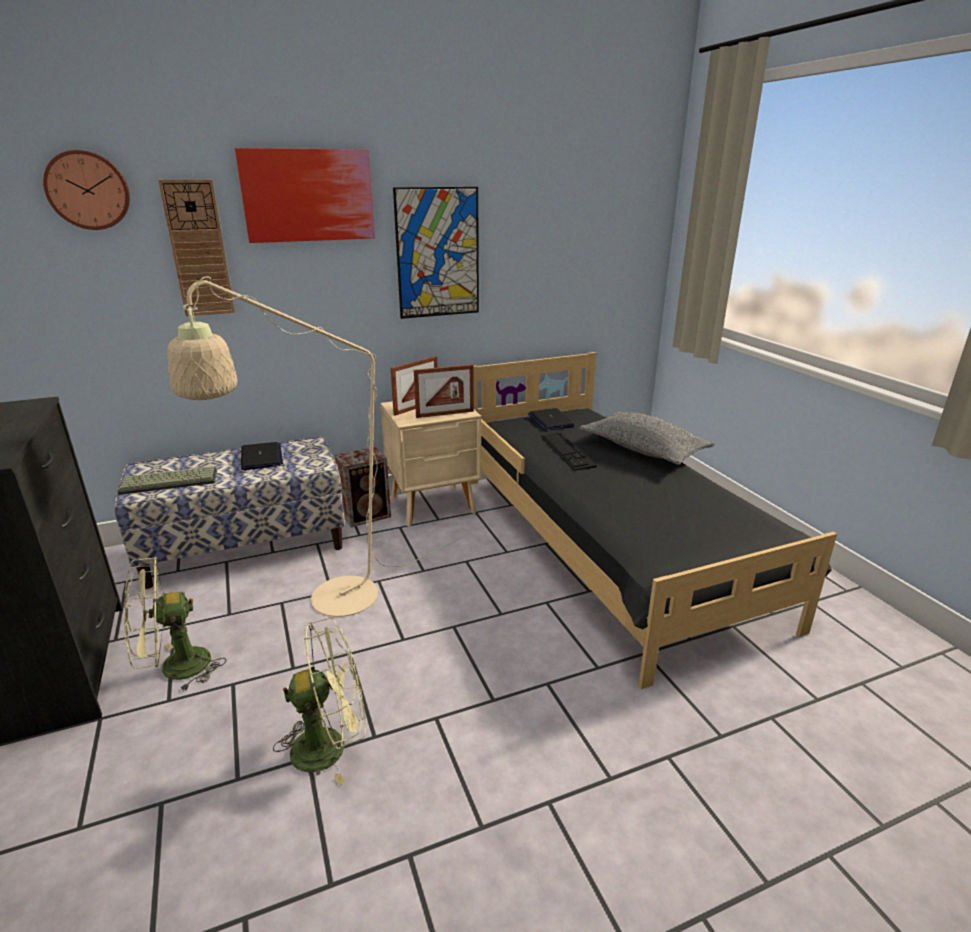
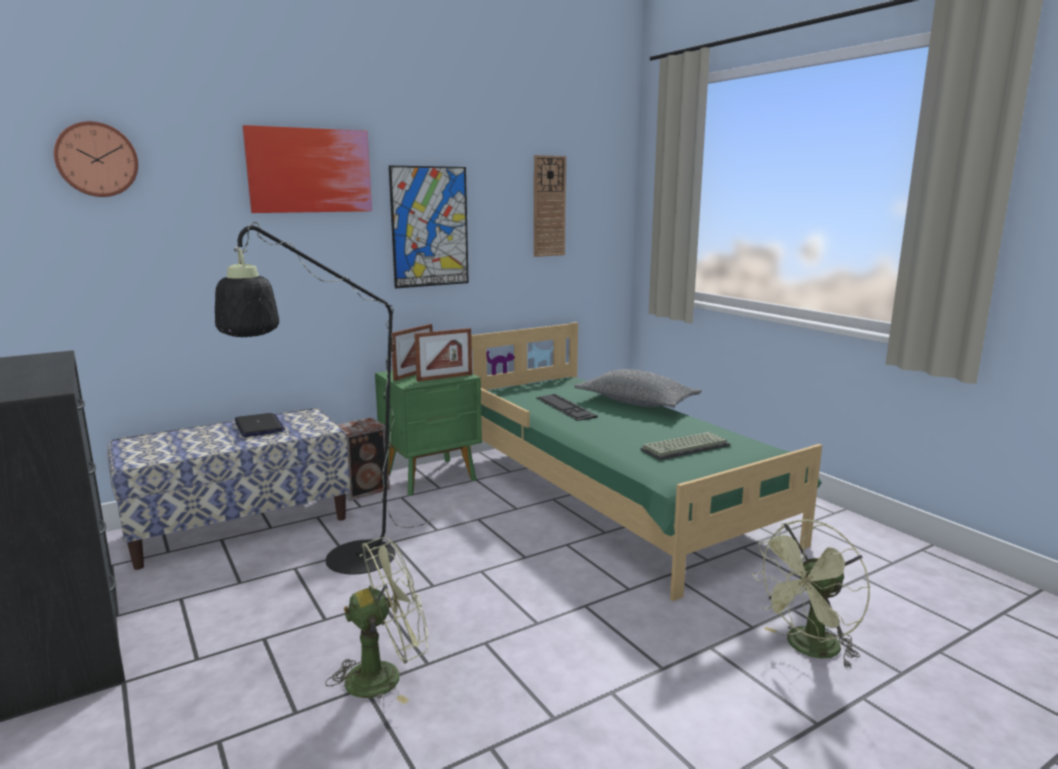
camera: 10 degrees left, 10 degrees down
keyboard [118,466,217,495] -> keyboard moved to [641,432,730,460]
green fan [124,557,226,693] -> green fan moved to [751,520,870,669]
wall clock [158,179,235,316] -> wall clock moved to [534,155,566,257]
beige floor lamp [167,277,475,617] -> black floor lamp [215,222,481,574]
beige nightstand [380,401,482,527] -> green nightstand [375,370,482,496]
black bed [470,352,837,689] -> green bed [462,322,822,601]
laptop [528,408,575,430] -> none

